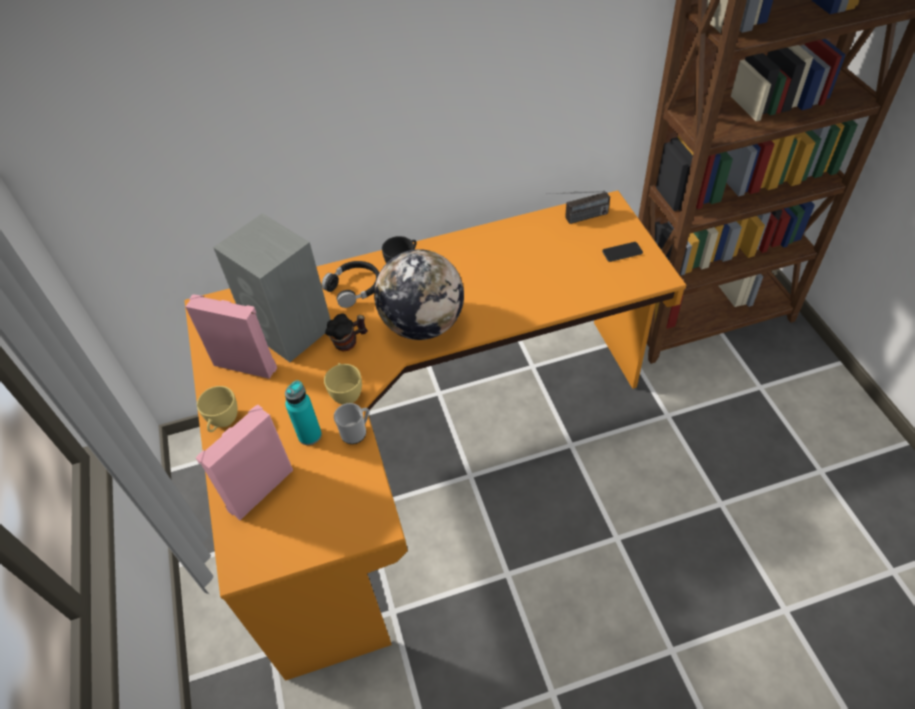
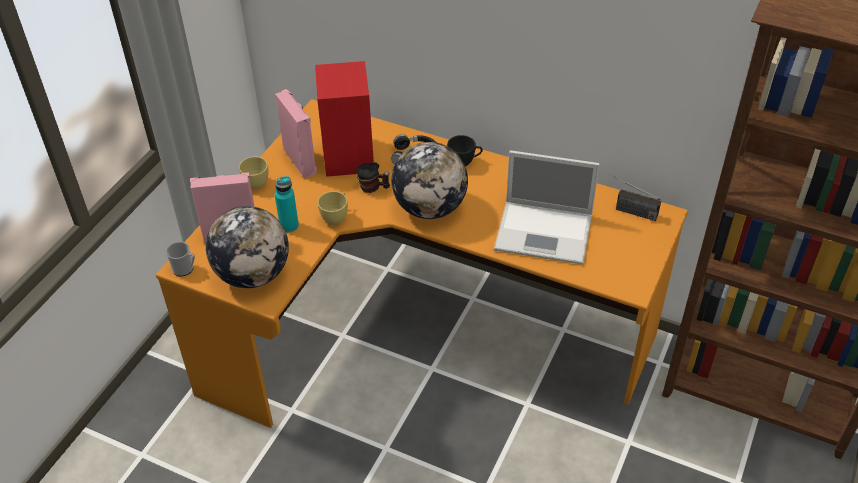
camera: 40 degrees right, 5 degrees down
grey speaker [213,213,331,362] -> red speaker [315,61,374,177]
mug [334,403,369,444] -> mug moved to [166,242,195,277]
phone [602,242,643,262] -> none
none -> globe [206,206,289,288]
none -> laptop [494,150,599,265]

